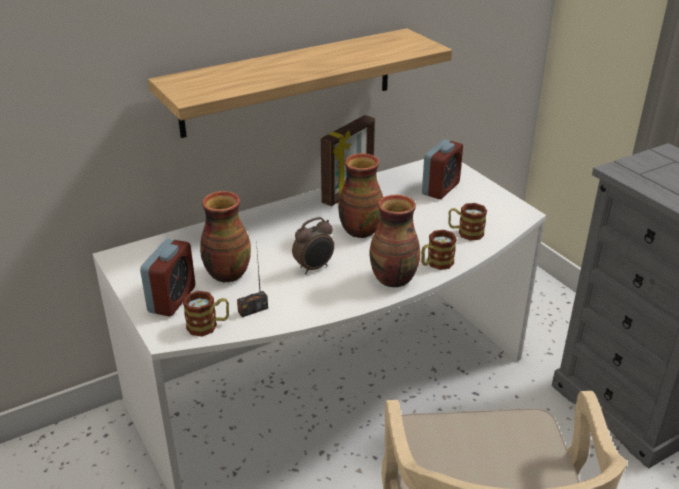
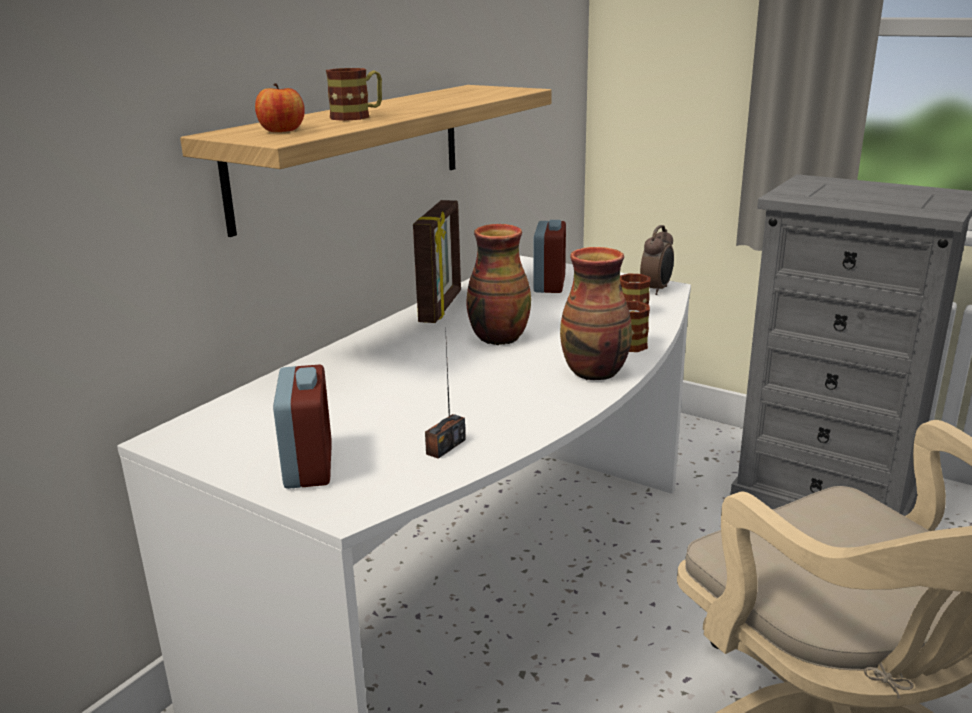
camera: 25 degrees left, 10 degrees down
mug [183,291,229,337] -> mug moved to [326,68,382,121]
vase [200,191,251,282] -> none
alarm clock [292,217,334,274] -> alarm clock moved to [640,225,674,295]
none -> apple [255,83,305,132]

